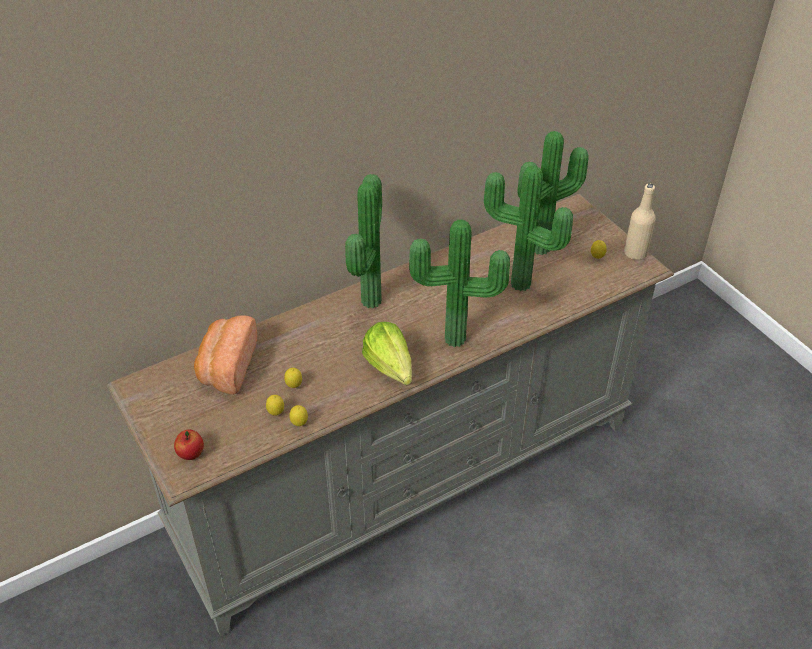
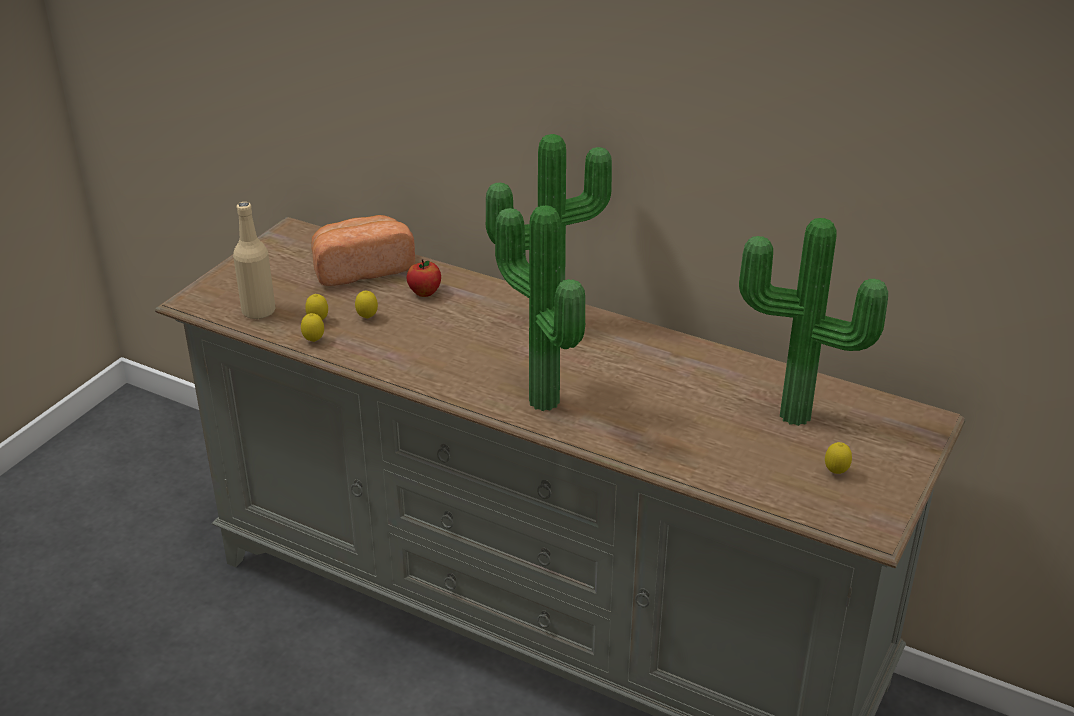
camera: 60 degrees right, 10 degrees down
apple [174,429,204,460] -> apple moved to [406,259,441,297]
lettuce [362,322,412,385] -> none
potted plant [484,165,573,291] -> none
beige bottle [624,184,656,260] -> beige bottle moved to [233,202,276,319]

